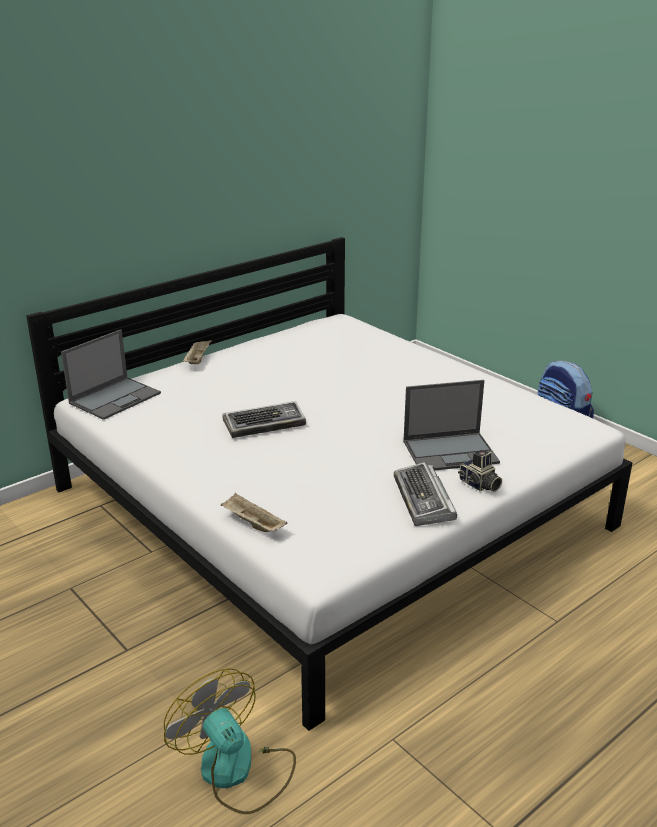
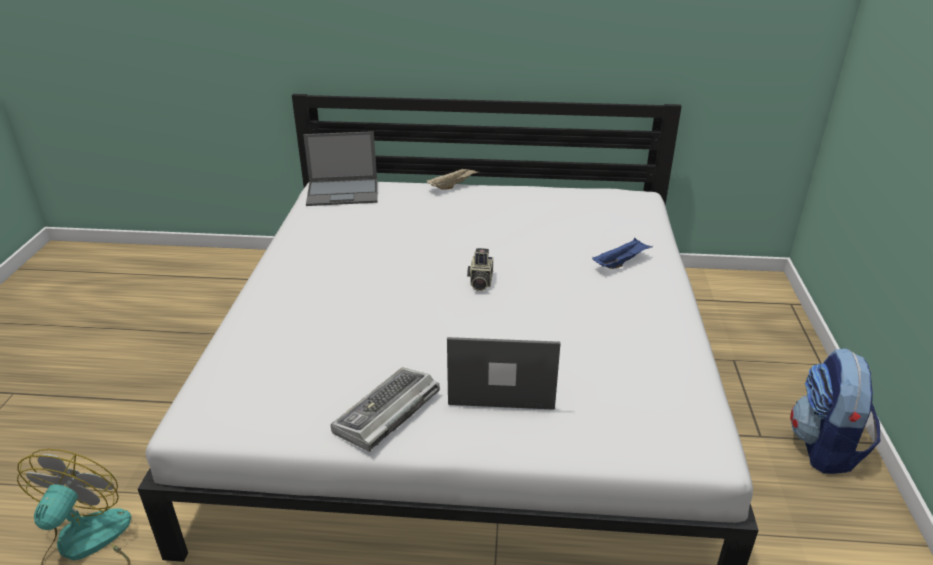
camera: 45 degrees right, 5 degrees up
beige tray [221,493,287,532] -> none
keyboard [222,401,306,438] -> none
laptop [403,380,500,470] -> laptop turned 150 degrees clockwise [447,337,561,410]
camera [458,450,502,492] -> camera moved to [467,248,493,291]
none -> blue tray [592,238,653,269]

